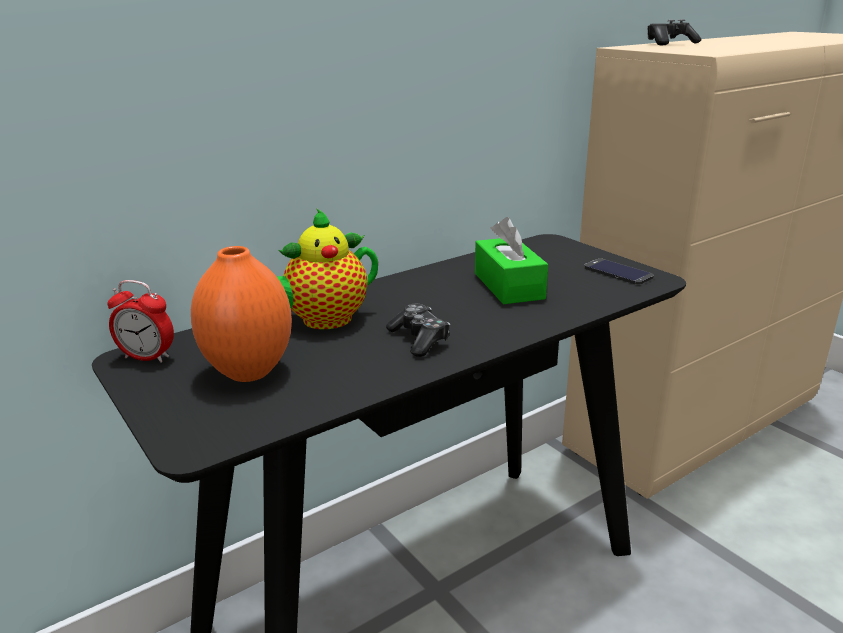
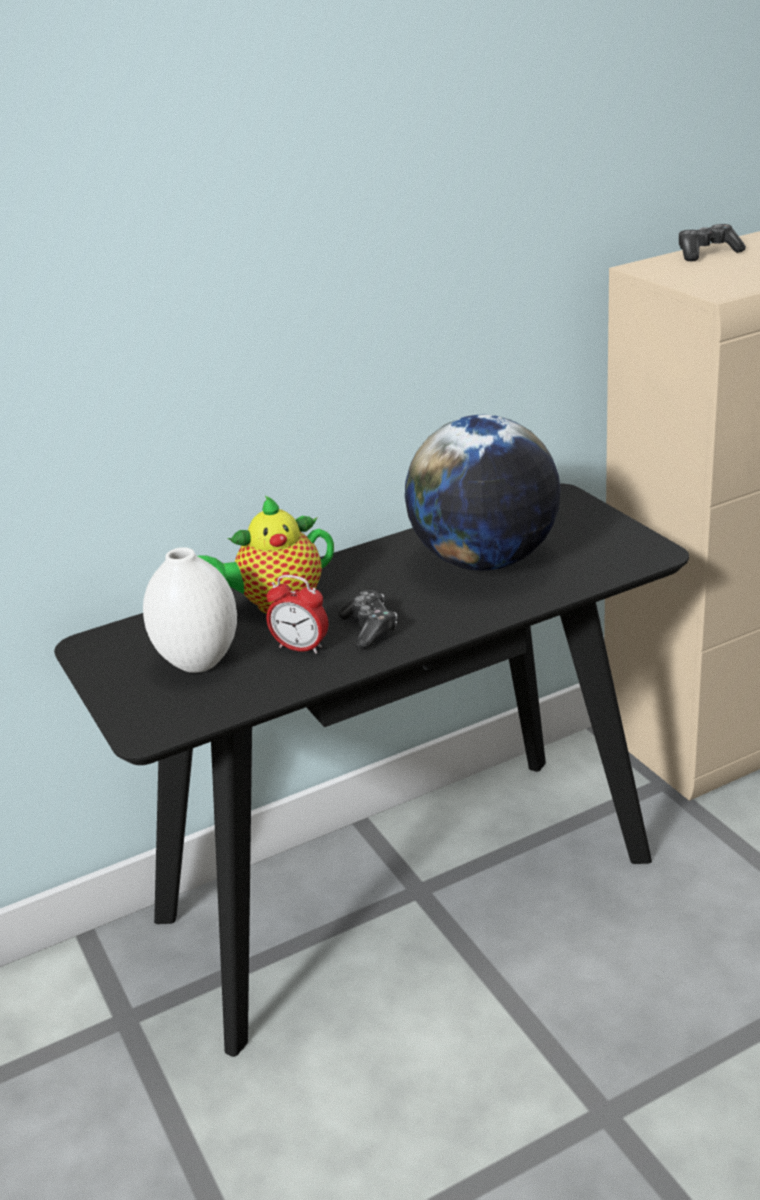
camera: 10 degrees right, 5 degrees up
alarm clock [107,280,174,363] -> alarm clock moved to [266,575,328,654]
orange vase [191,246,292,382] -> white vase [143,547,237,673]
green tissue box [475,217,548,304] -> globe [405,415,560,570]
phone [584,259,654,285] -> none

